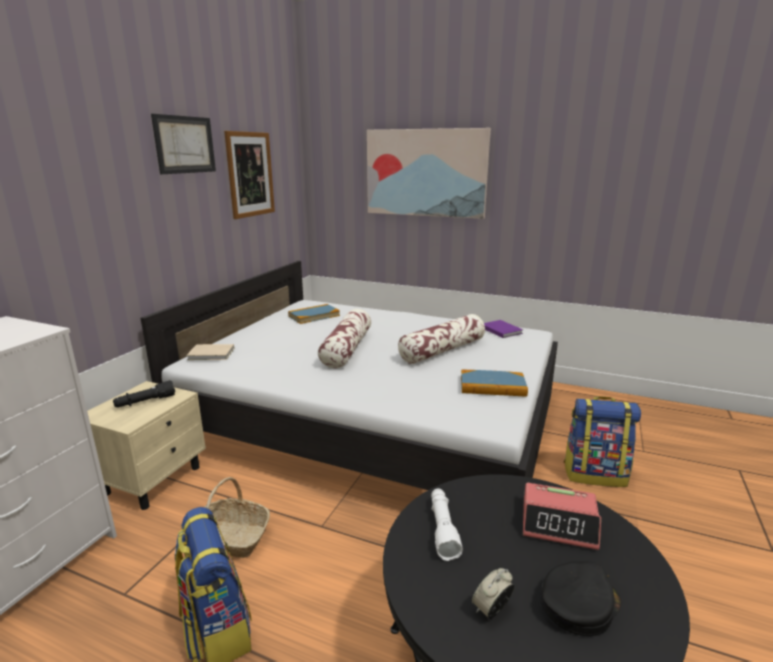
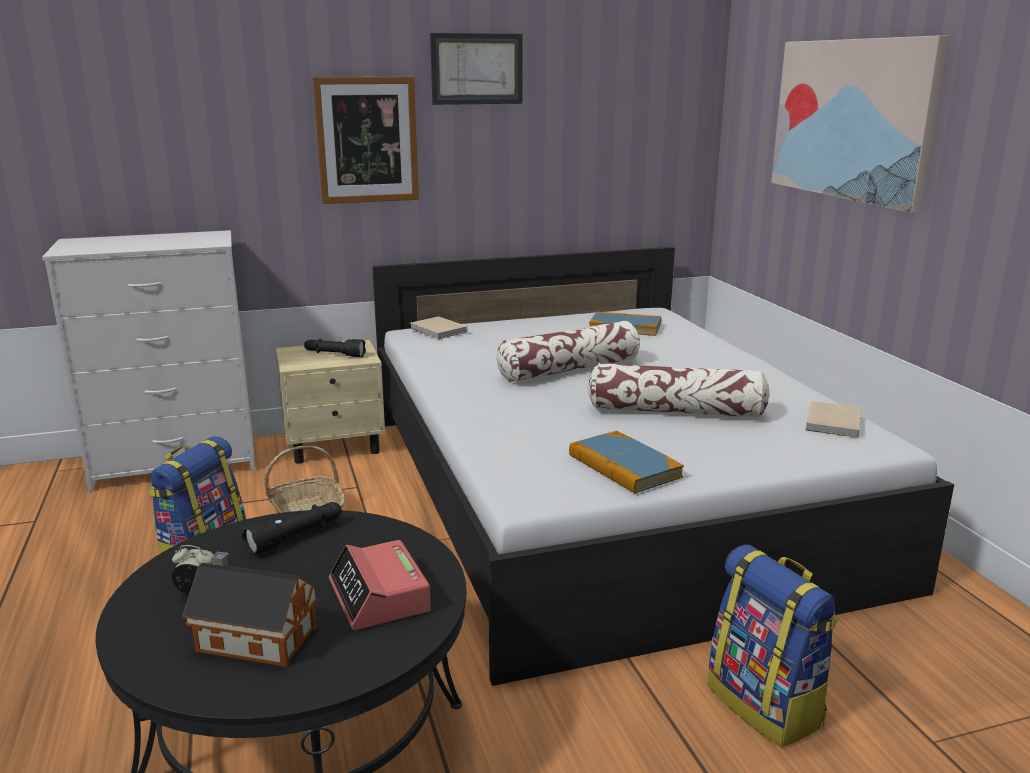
camera: 50 degrees right, 0 degrees up
picture [224,131,275,219] -> picture moved to [313,77,419,204]
white flashlight [431,488,463,561] -> black flashlight [242,502,342,556]
purple book [484,320,523,338] -> beige book [806,401,861,438]
black cap [541,561,621,636] -> toy house [182,552,318,667]

